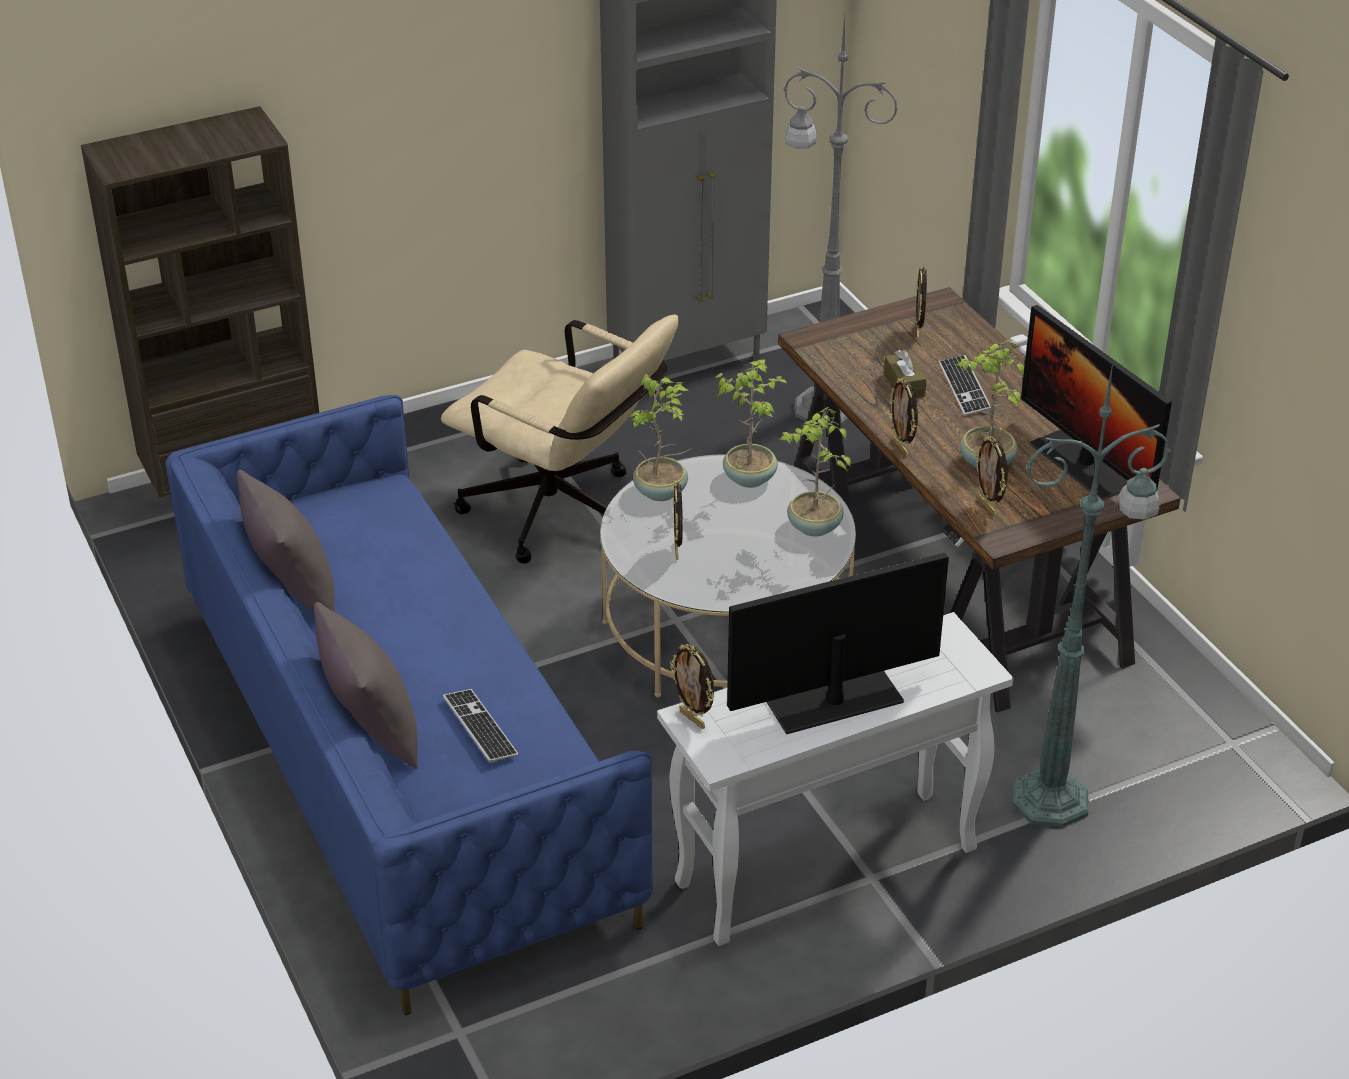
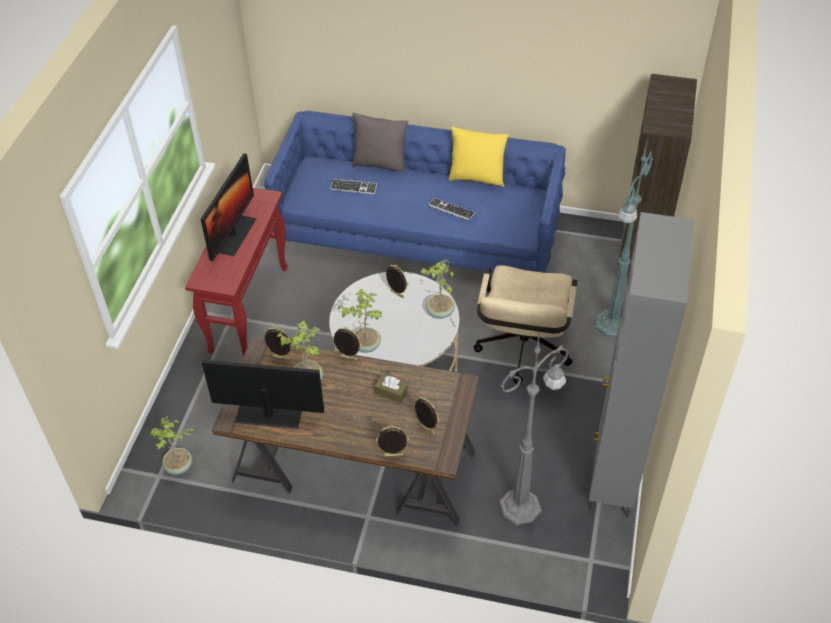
camera: 130 degrees right, 10 degrees up
grey pillow [237,470,335,612] -> yellow pillow [448,126,509,187]
beige office chair [441,315,678,564] -> beige office chair turned 60 degrees counterclockwise [474,265,577,384]
white console table [657,612,1014,946] -> red console table [185,188,288,356]
picture frame [670,644,714,729] -> picture frame moved to [376,426,409,456]
potted plant [715,359,788,488] -> potted plant moved to [150,416,195,475]
keyboard [939,355,991,416] -> keyboard moved to [428,198,475,220]
green floor lamp [1012,363,1171,827] -> green floor lamp moved to [595,137,653,337]

